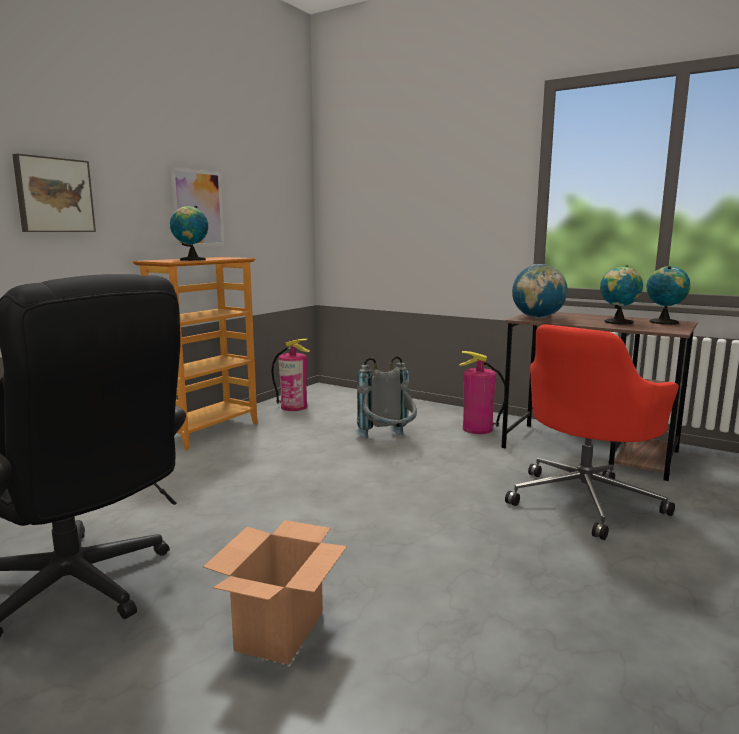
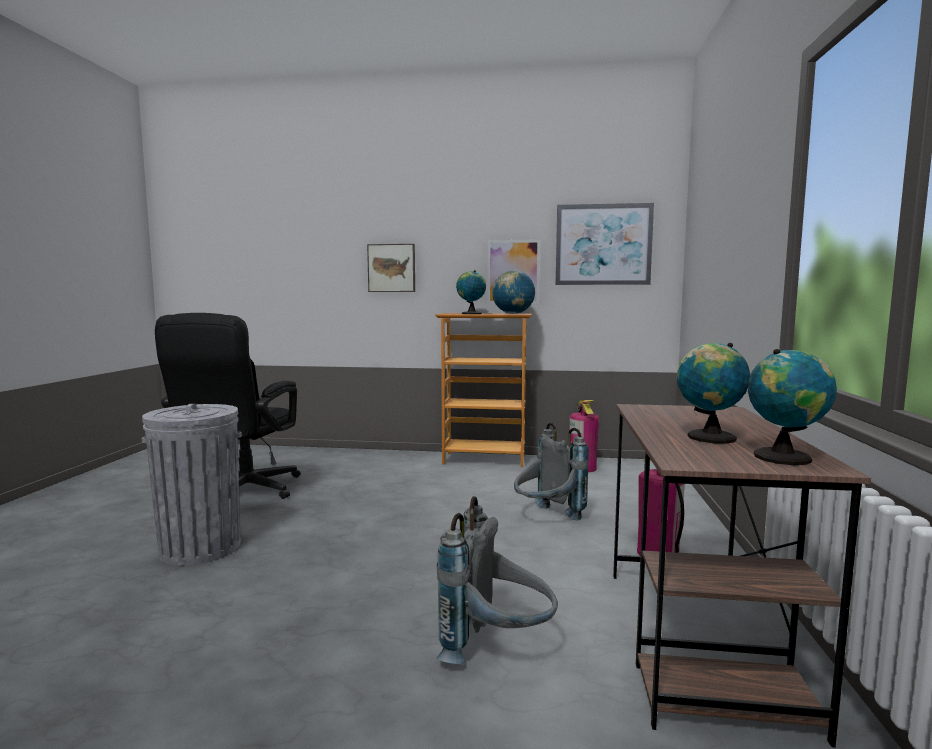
camera: 65 degrees right, 5 degrees down
cardboard box [203,520,347,665] -> grey trash can [142,404,242,566]
red office chair [505,324,679,540] -> grey backpack [437,496,558,664]
globe [512,264,568,318] -> globe moved to [492,270,535,314]
none -> picture [555,203,654,285]

